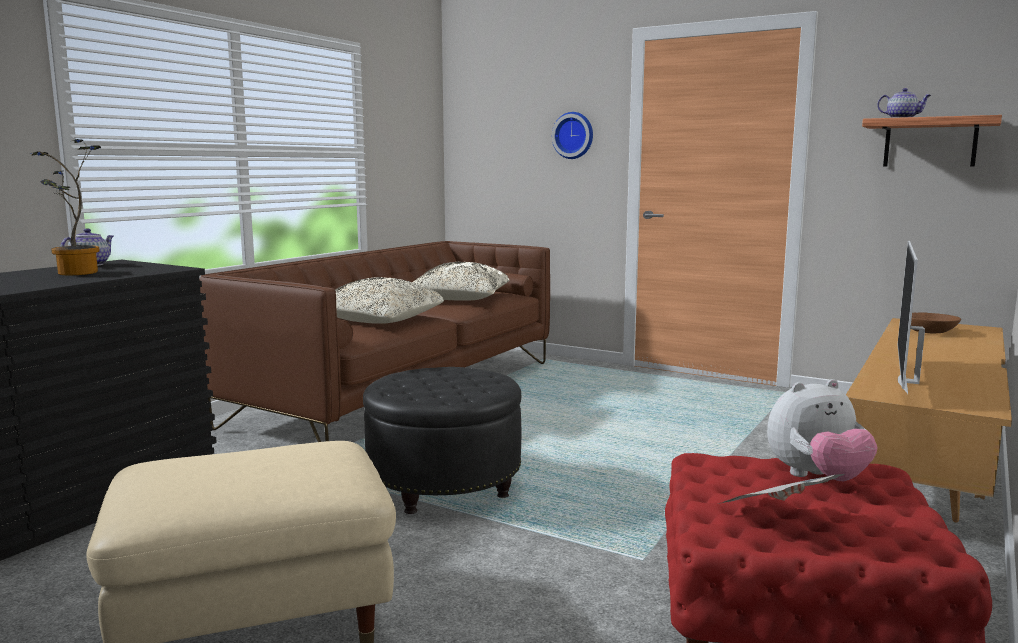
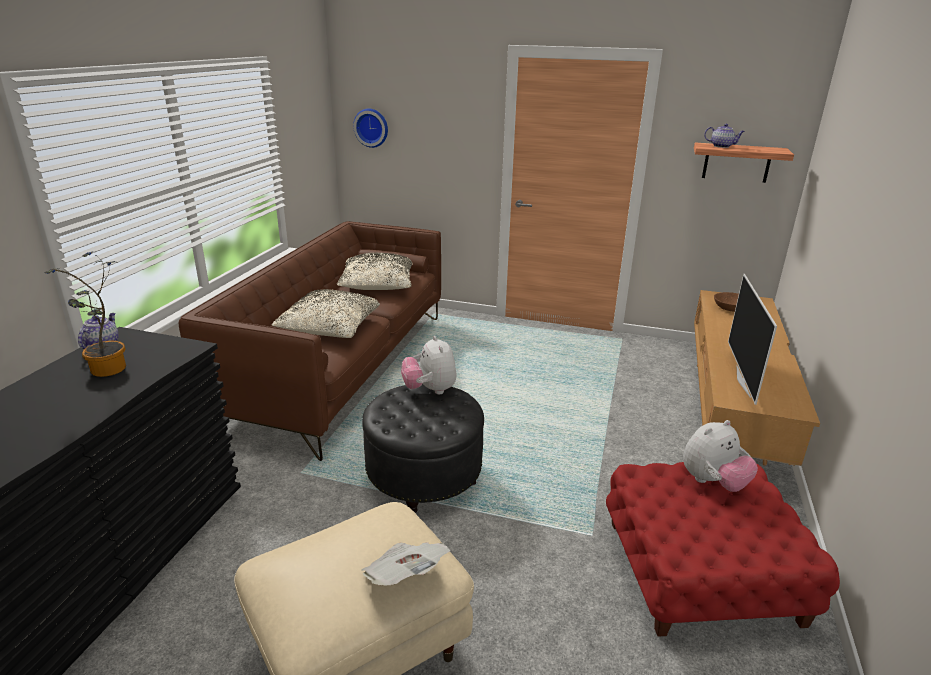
camera: 15 degrees left, 15 degrees up
wall clock [552,112,593,159] -> wall clock moved to [353,109,388,148]
newspaper [717,474,845,504] -> newspaper moved to [362,542,450,585]
none -> plush toy [401,336,457,394]

